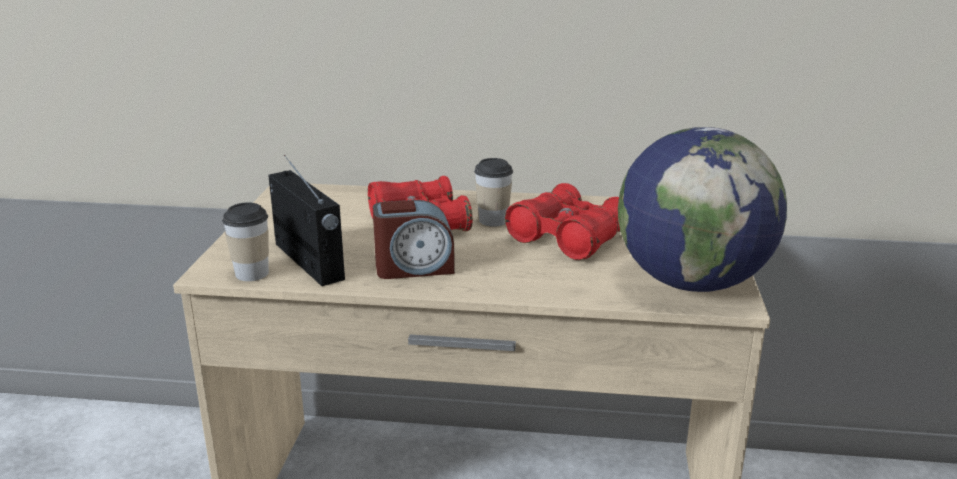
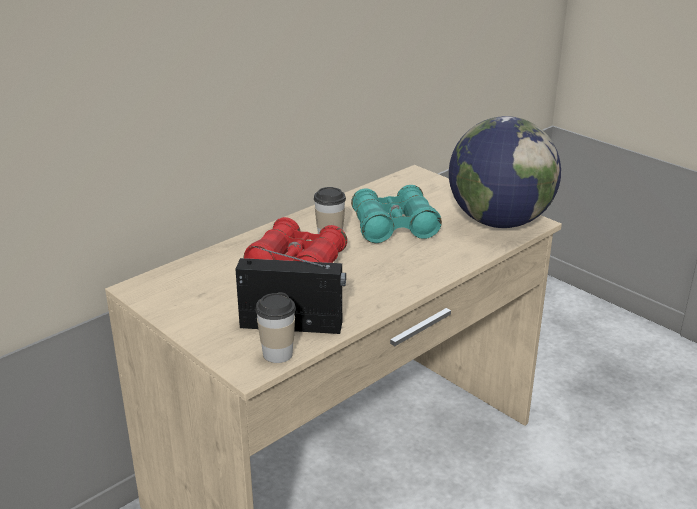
camera: 50 degrees left, 5 degrees up
alarm clock [373,200,455,279] -> none
red binoculars [505,183,620,260] -> turquoise binoculars [351,185,442,243]

